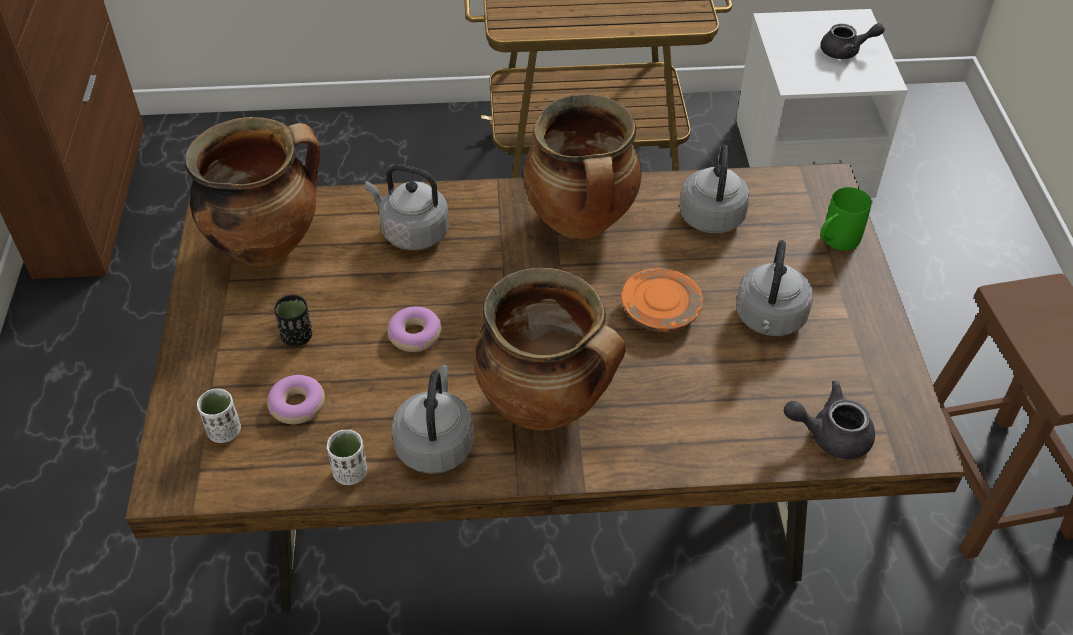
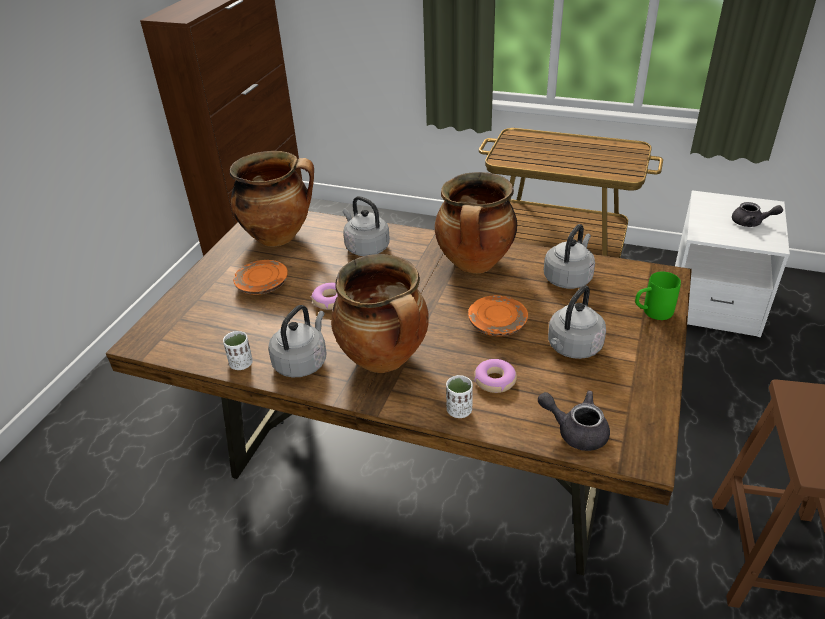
camera: 25 degrees right, 10 degrees down
white cup [196,389,241,443] -> white cup moved to [446,375,473,418]
donut [267,375,325,424] -> donut moved to [474,359,517,393]
black cup [274,295,312,346] -> orange plate [233,260,288,295]

